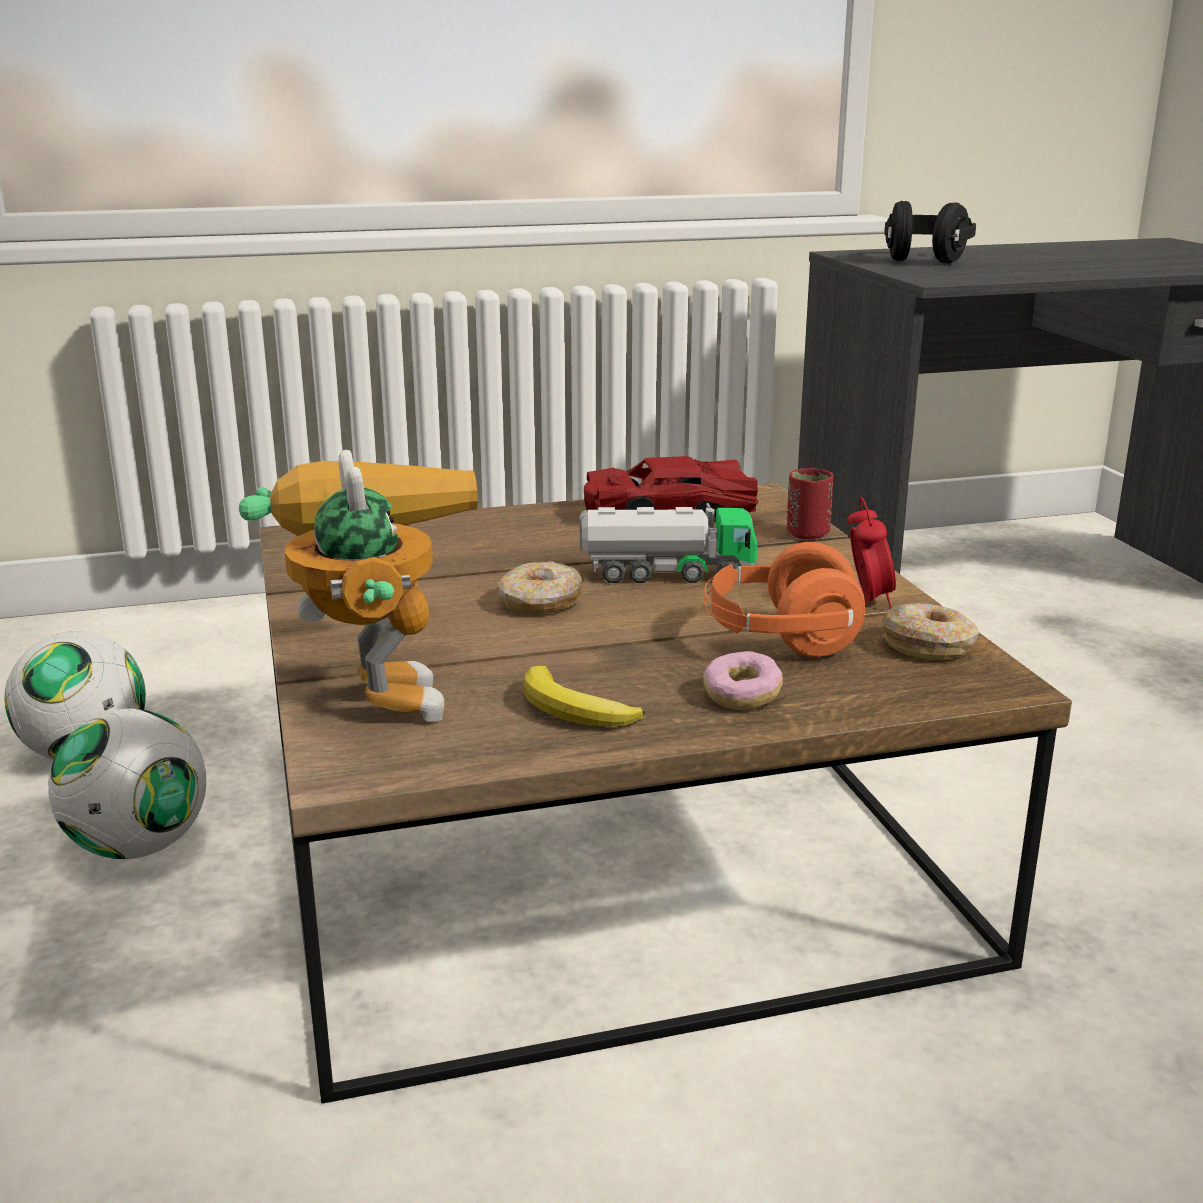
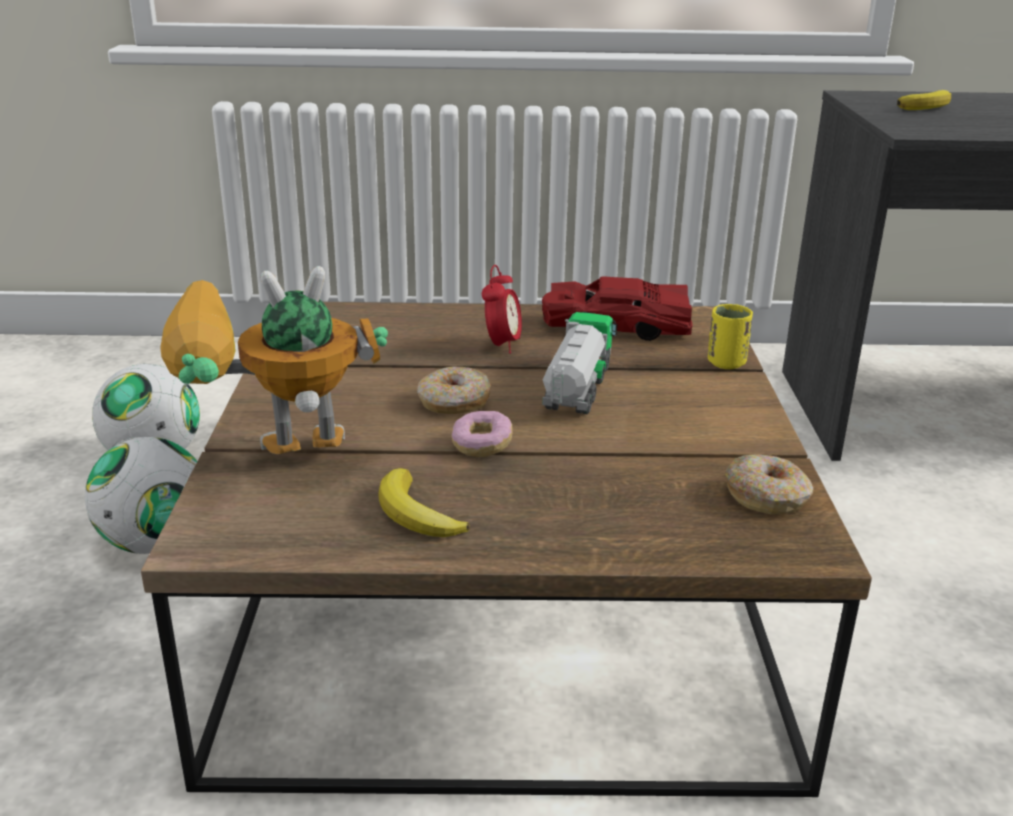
camera: 15 degrees right, 5 degrees up
toy robot [239,450,478,722] -> toy robot turned 105 degrees counterclockwise [160,266,388,454]
toy truck [580,503,757,583] -> toy truck turned 90 degrees counterclockwise [542,312,617,414]
donut [703,651,783,709] -> donut moved to [451,411,513,457]
orange headphones [704,542,865,657] -> none
red cup [787,468,833,540] -> yellow cup [708,304,753,369]
alarm clock [847,497,896,609] -> alarm clock moved to [482,265,522,354]
black headphones [884,201,976,264] -> banana [897,90,951,110]

